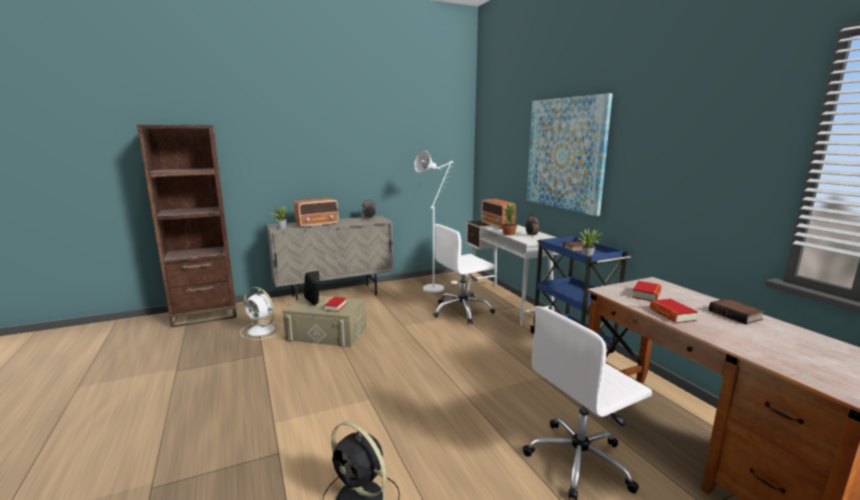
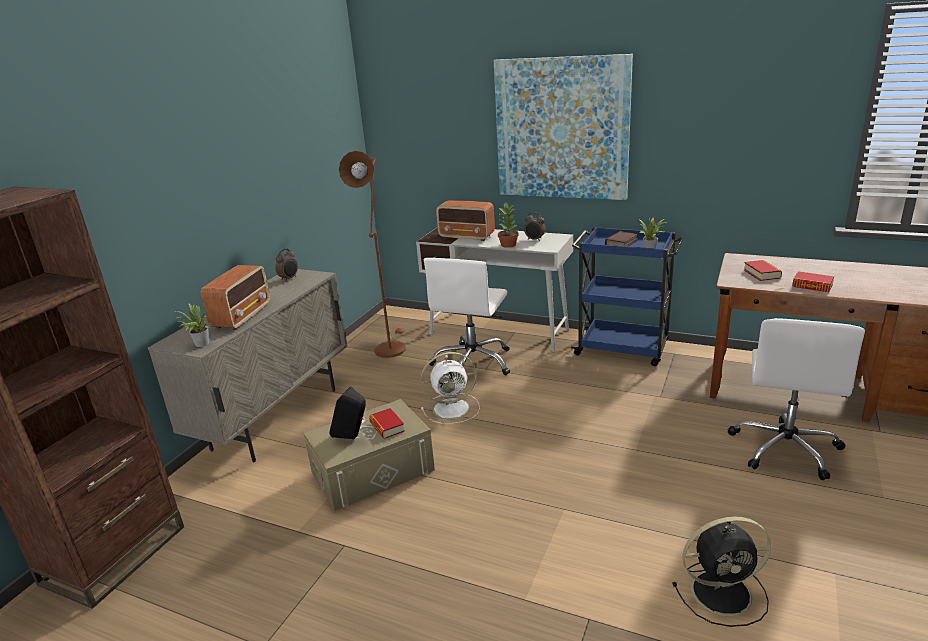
camera: 40 degrees left, 10 degrees up
white fan [240,287,284,340] -> white fan moved to [420,352,480,424]
white floor lamp [414,150,458,293] -> brown floor lamp [339,151,406,358]
book [709,298,765,324] -> none

